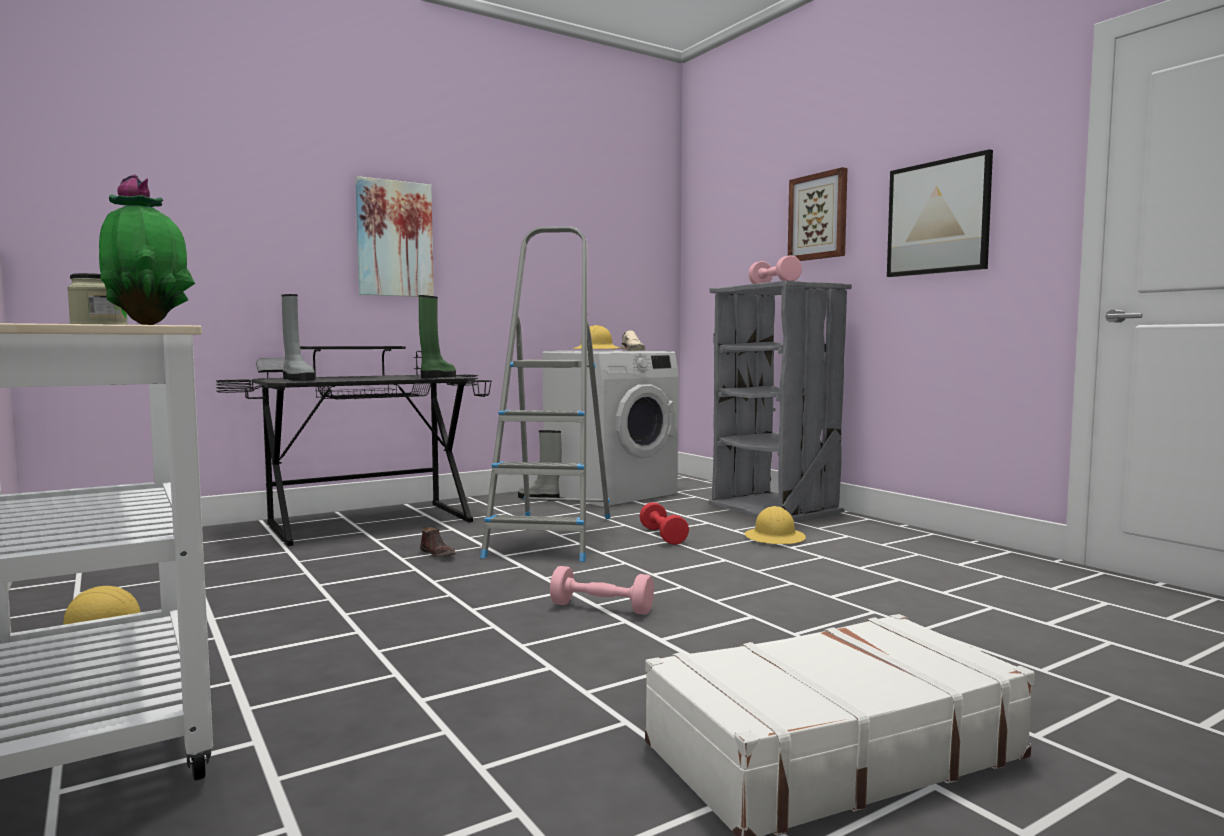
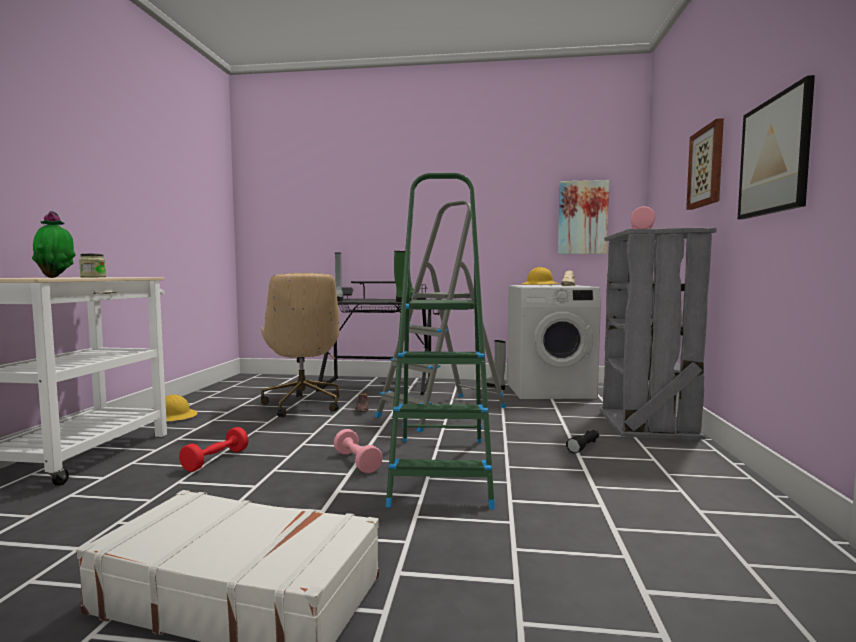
camera: 40 degrees right, 0 degrees up
picture [355,176,434,297] -> picture moved to [558,180,609,254]
red dumbbell [640,502,689,545] -> red dumbbell moved to [179,427,248,472]
yellow hard hat [744,506,806,544] -> black flashlight [566,430,599,453]
none -> grey office chair [261,273,340,417]
none -> green step ladder [386,173,495,510]

